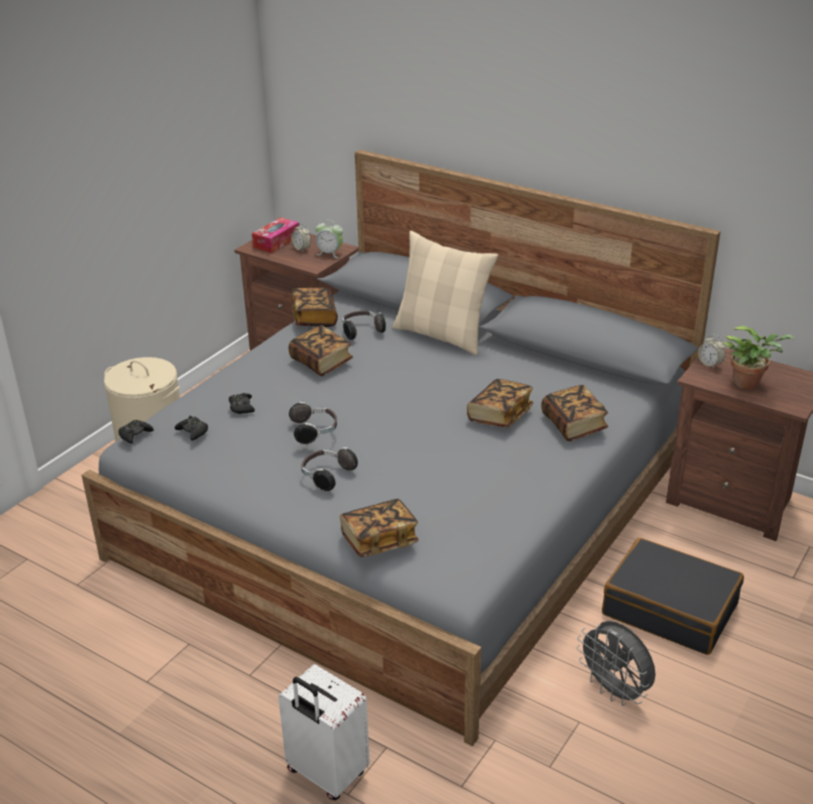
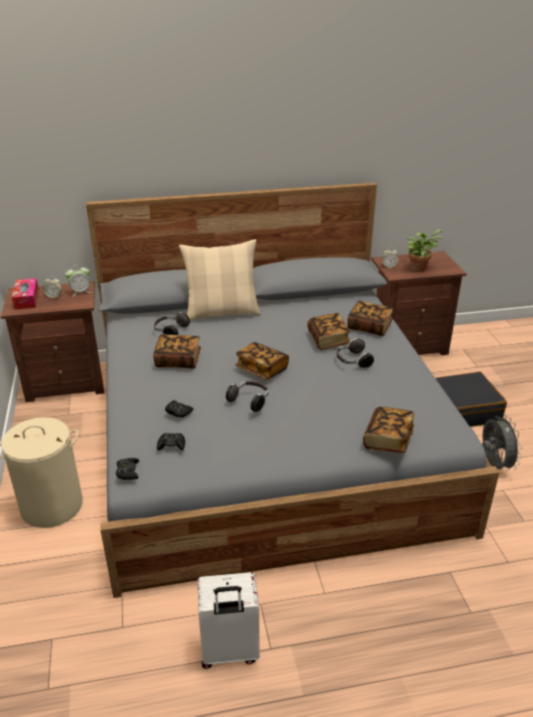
camera: 45 degrees left, 0 degrees up
white suitcase [278,664,370,800] -> white suitcase moved to [198,572,260,669]
book [292,288,338,327] -> book moved to [235,342,289,380]
headphones [301,447,358,491] -> headphones moved to [337,338,374,369]
grey fan [576,621,656,706] -> grey fan turned 105 degrees counterclockwise [482,417,522,471]

